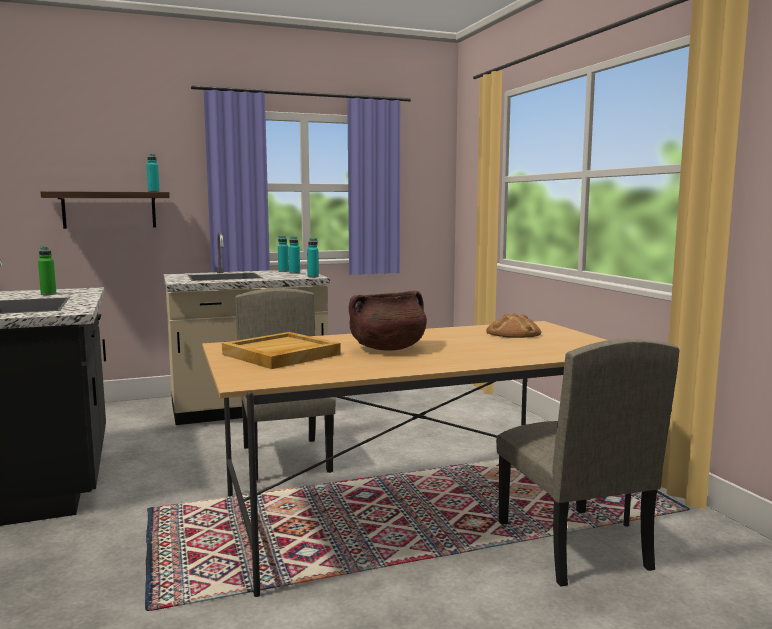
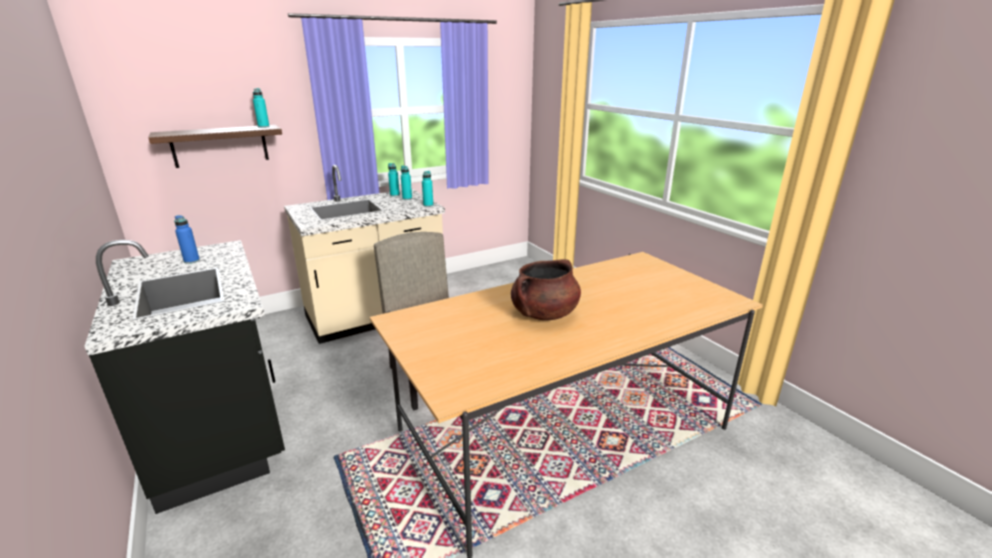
camera: 10 degrees left, 15 degrees up
green bottle [38,247,56,295] -> blue bottle [174,215,200,264]
beige tray [222,332,341,369] -> none
bread [486,313,541,338] -> none
beige chair [496,339,679,586] -> none

